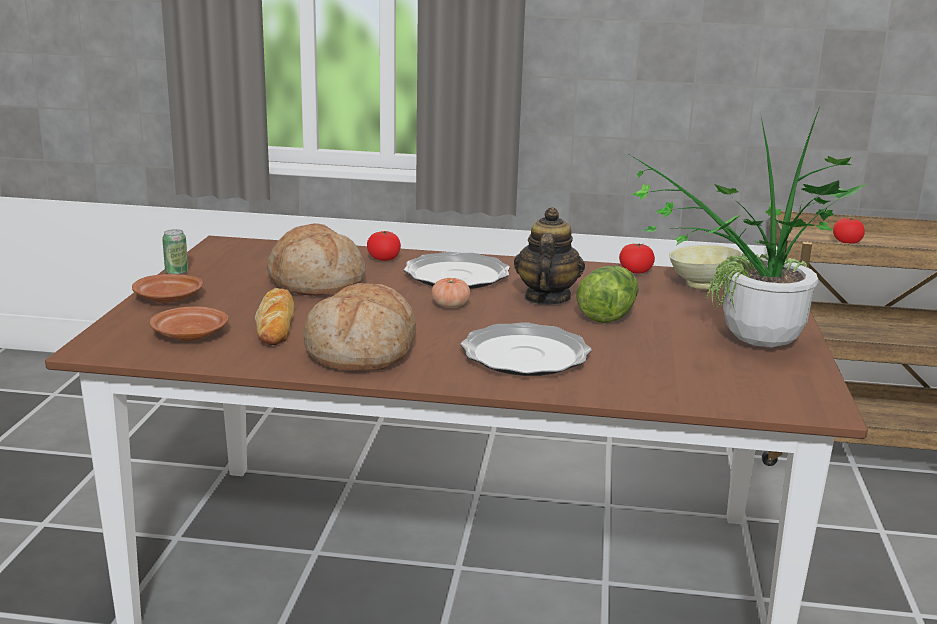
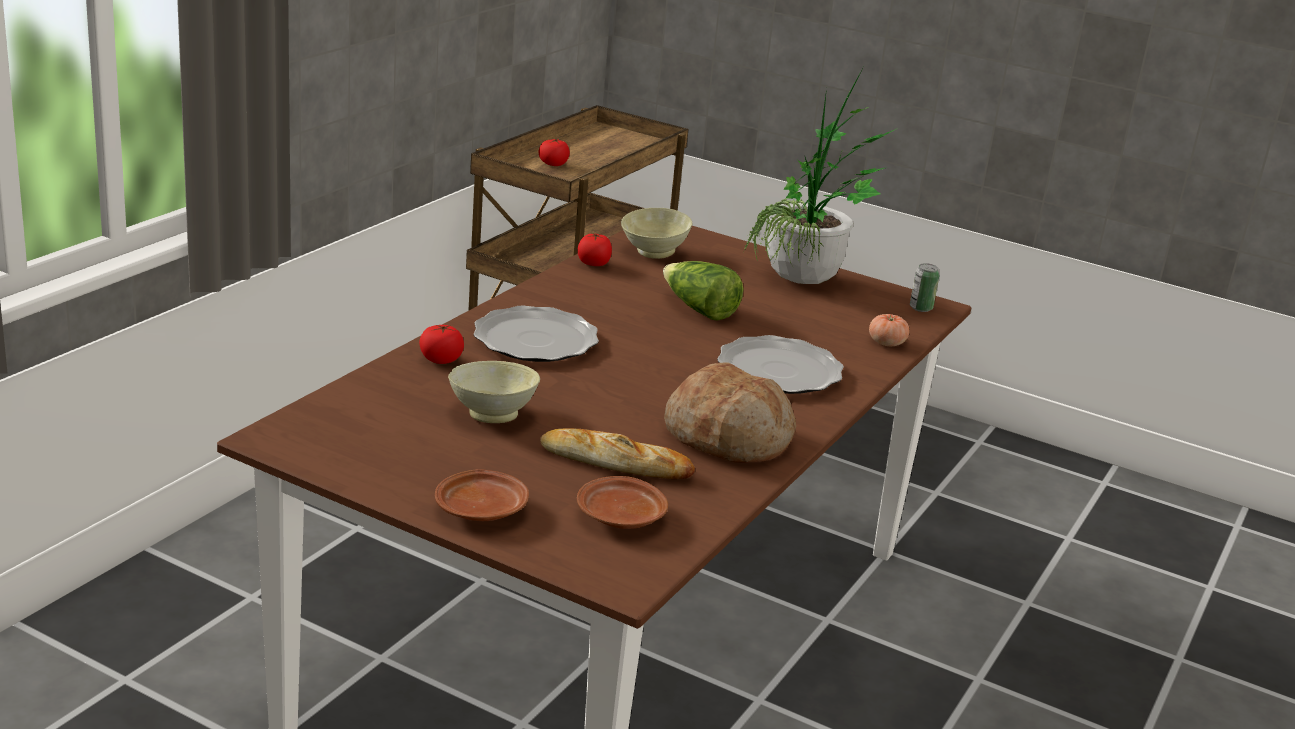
camera: 70 degrees left, 5 degrees up
can [162,229,188,275] -> can moved to [910,263,940,312]
bread [267,223,366,296] -> beige bowl [448,361,540,423]
tomato [432,278,470,308] -> tomato moved to [869,314,910,346]
teapot [514,207,585,305] -> none

